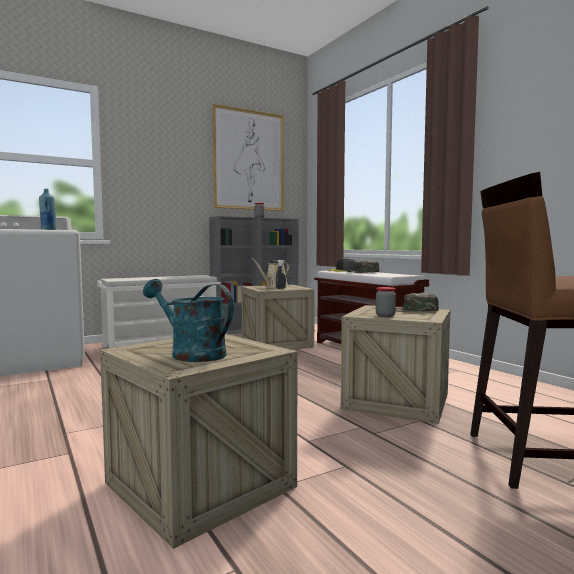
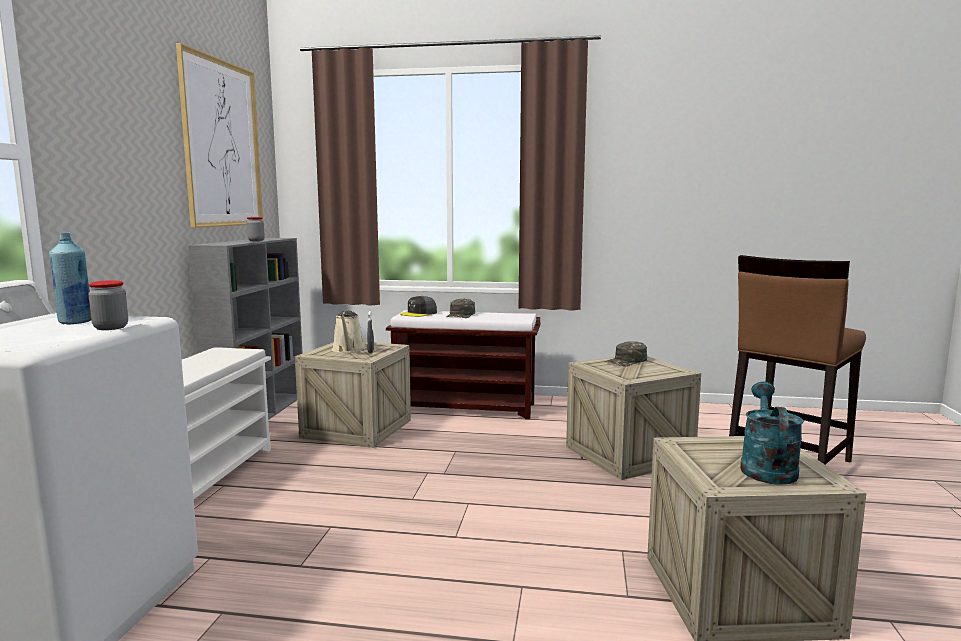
camera: 50 degrees left, 5 degrees up
turquoise watering can [143,279,234,362] -> turquoise watering can turned 120 degrees clockwise [740,381,804,485]
jar [376,287,396,317] -> jar moved to [88,280,128,330]

